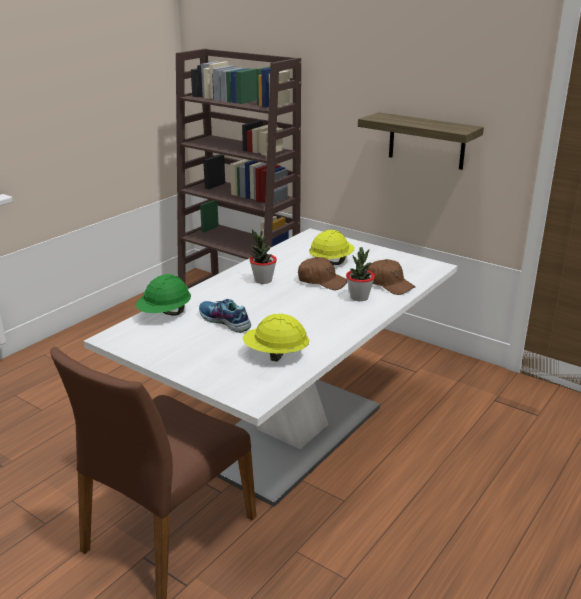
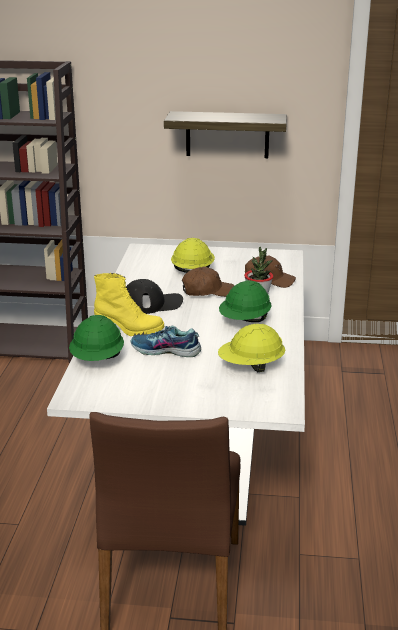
camera: 30 degrees left, 0 degrees up
potted plant [249,229,277,284] -> black cap [126,279,183,314]
none -> yellow boot [94,273,164,337]
none -> green hard hat [219,280,271,322]

